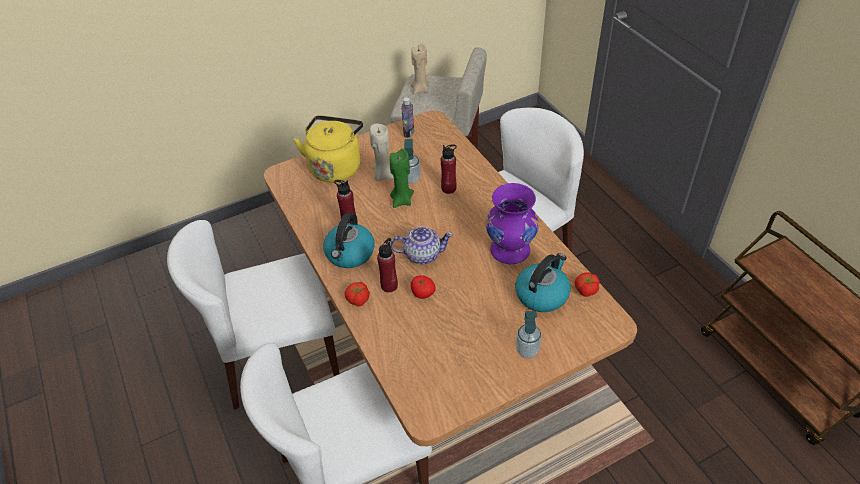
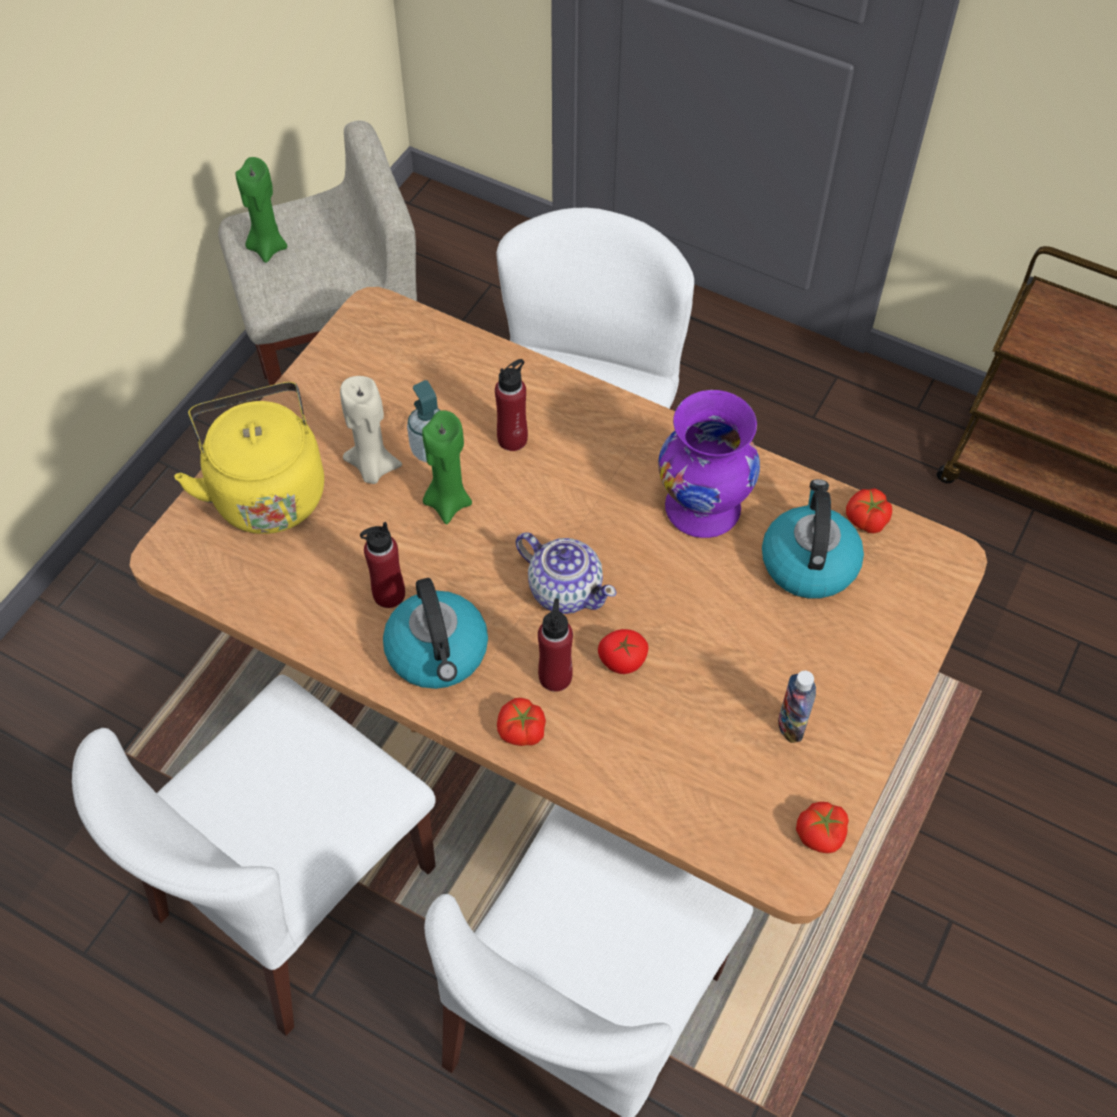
camera: 35 degrees left, 10 degrees up
teapot [390,226,453,264] -> teapot turned 75 degrees clockwise [516,532,617,614]
bottle [401,97,414,138] -> bottle moved to [778,671,816,743]
beige candle [411,43,429,94] -> green candle [236,157,287,263]
soap dispenser [516,311,542,358] -> none
none -> tomato [796,802,849,853]

